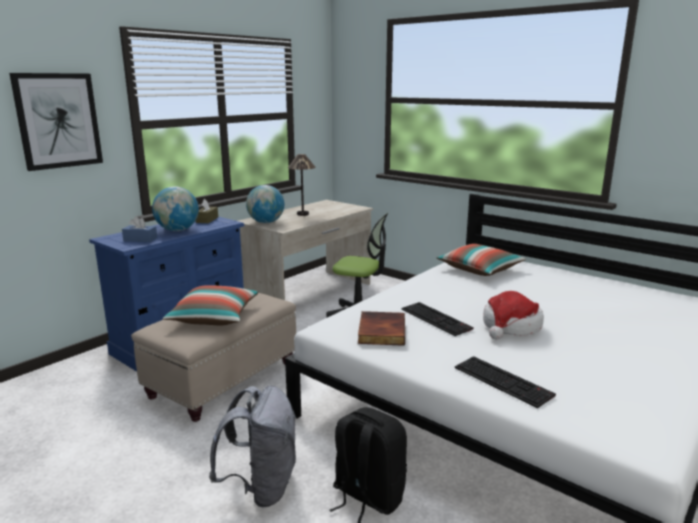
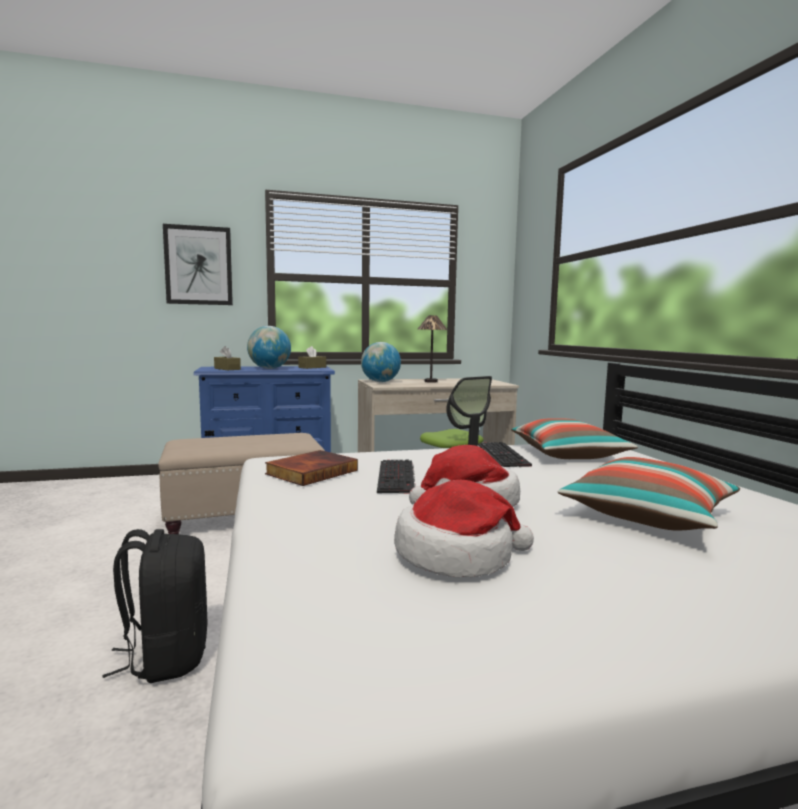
camera: 35 degrees right, 10 degrees down
blue tissue box [122,216,157,242] -> brown tissue box [214,346,241,370]
pillow [163,285,259,325] -> pillow moved to [558,457,740,530]
grey backpack [209,385,296,508] -> none
keyboard [455,356,556,408] -> keyboard moved to [478,442,532,467]
none -> hat [394,480,534,577]

